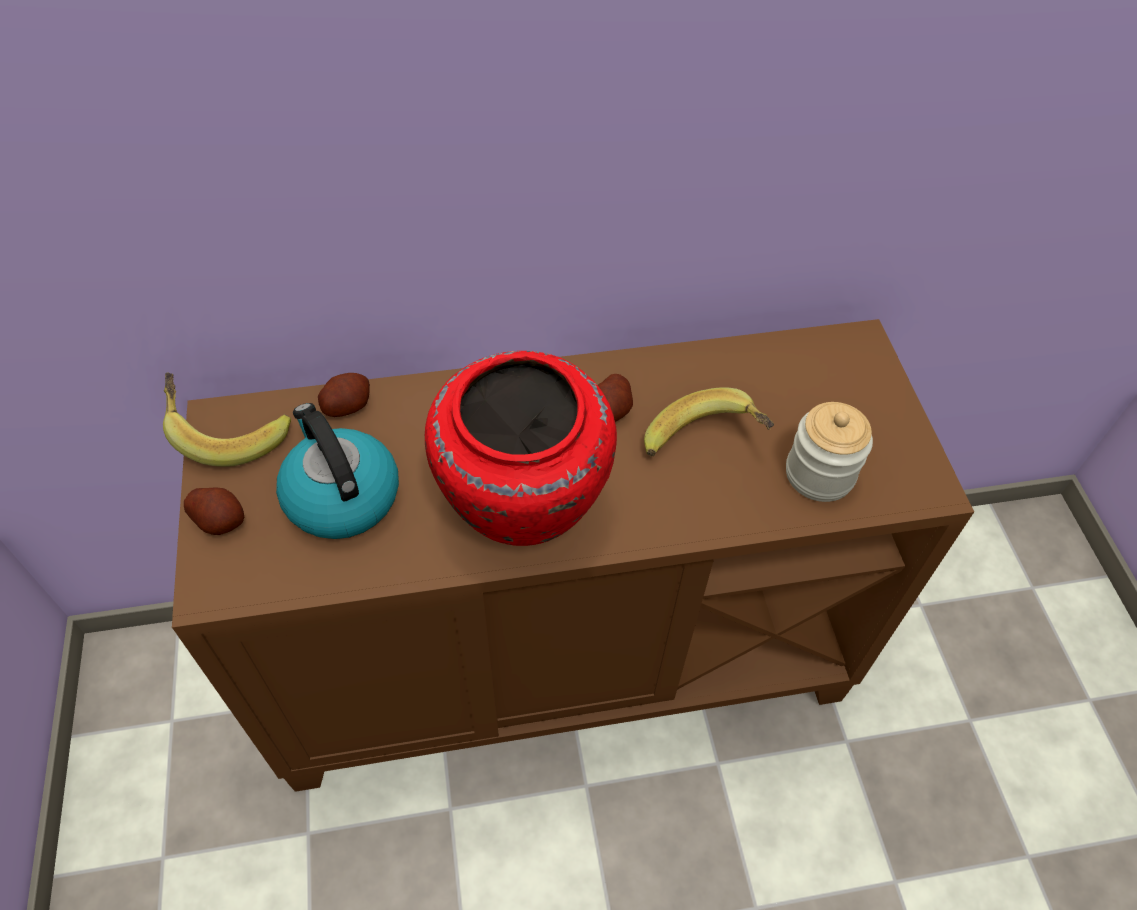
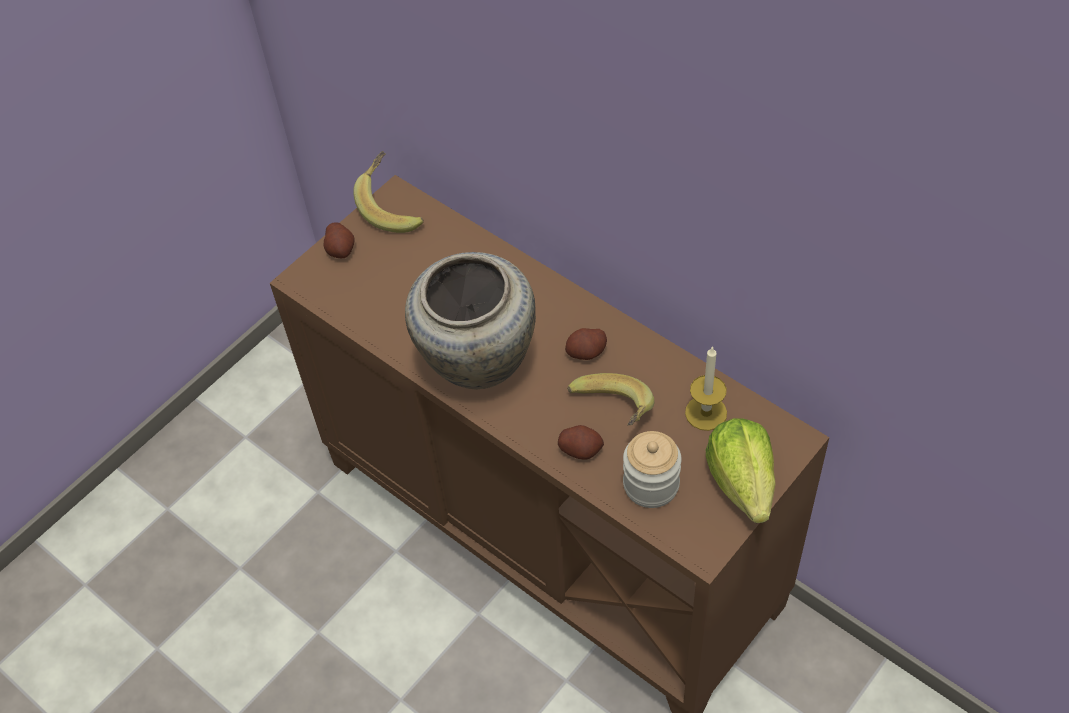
camera: 55 degrees right, 0 degrees up
kettle [276,403,399,539] -> none
potato [318,373,370,417] -> potato moved to [558,425,604,460]
red vase [425,351,617,546] -> beige vase [405,252,536,389]
none -> candle [685,346,727,431]
none -> lettuce [706,418,776,523]

